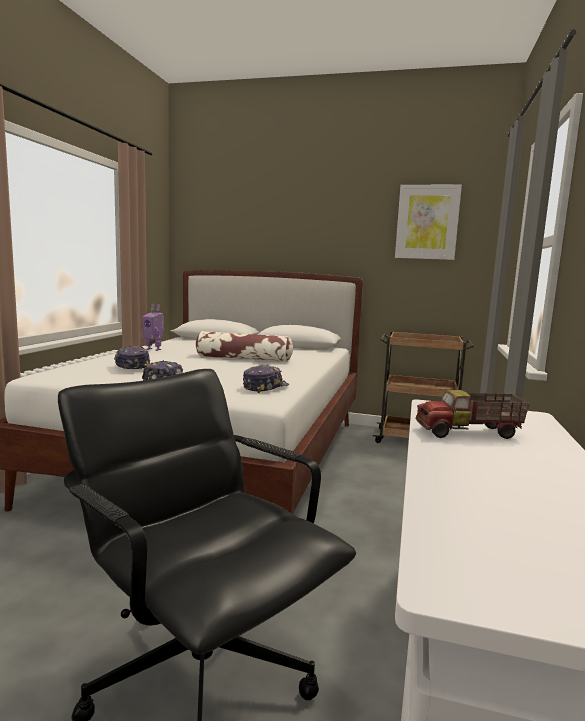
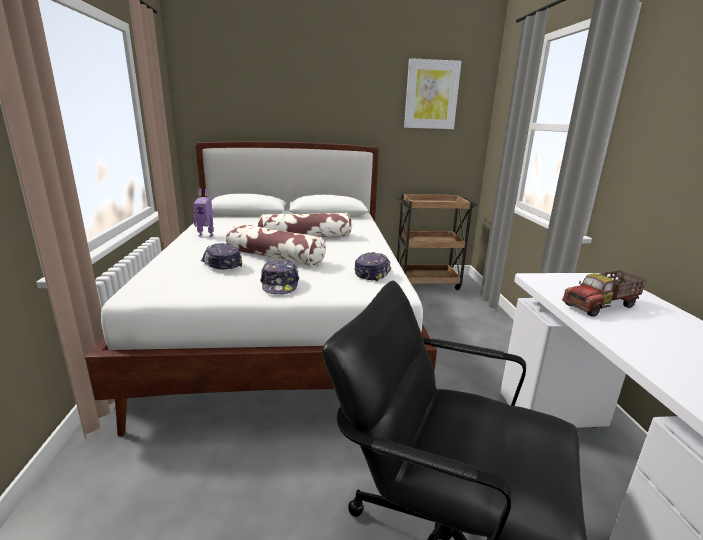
camera: 20 degrees left, 10 degrees up
none -> pillow [226,223,326,267]

